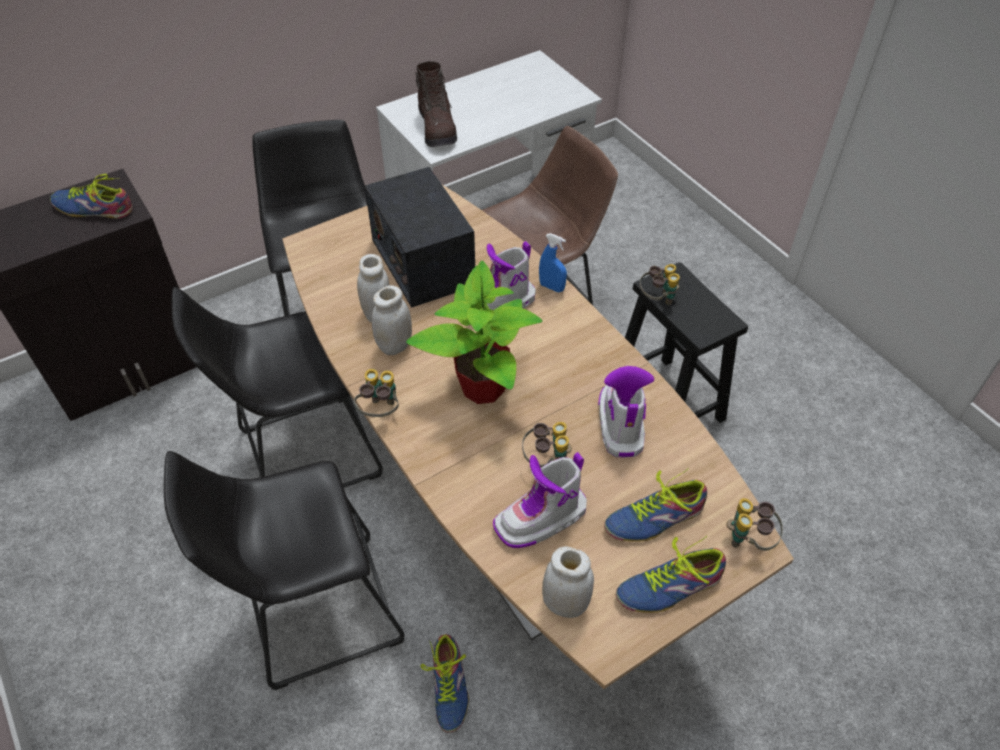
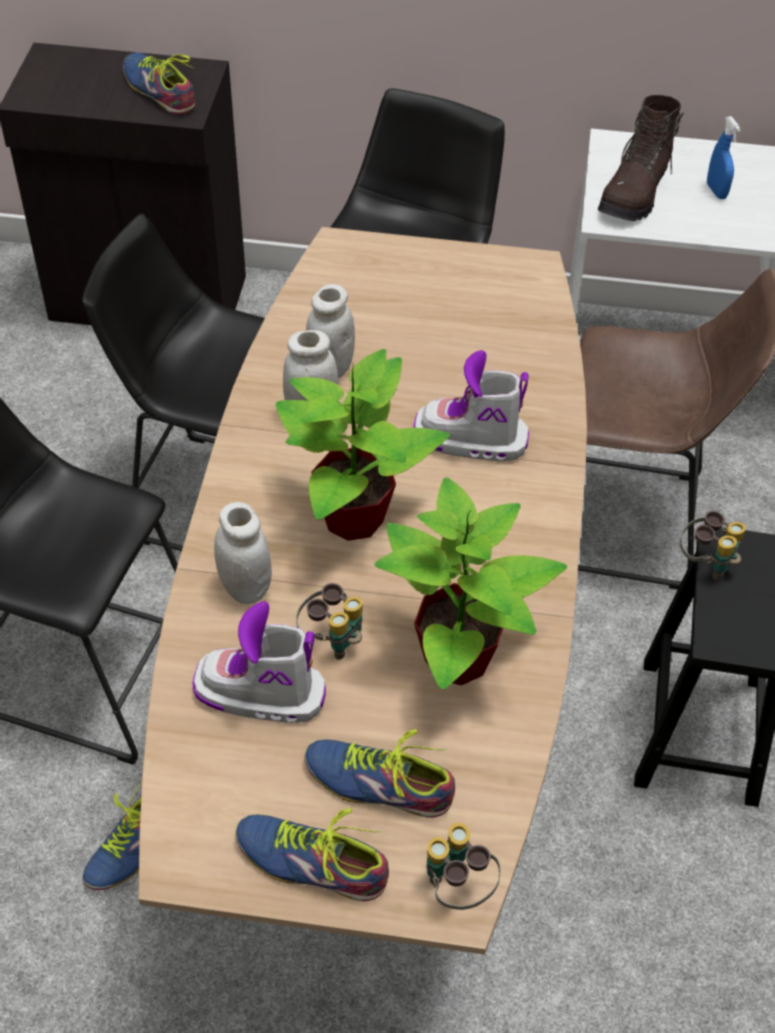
camera: 40 degrees right, 0 degrees up
binoculars [354,369,399,417] -> none
radio [364,167,475,308] -> none
blue spray bottle [539,233,567,292] -> blue spray bottle moved to [707,116,741,199]
white jar [542,547,594,618] -> white jar moved to [214,502,272,604]
boot [598,366,655,458] -> potted plant [374,477,567,690]

